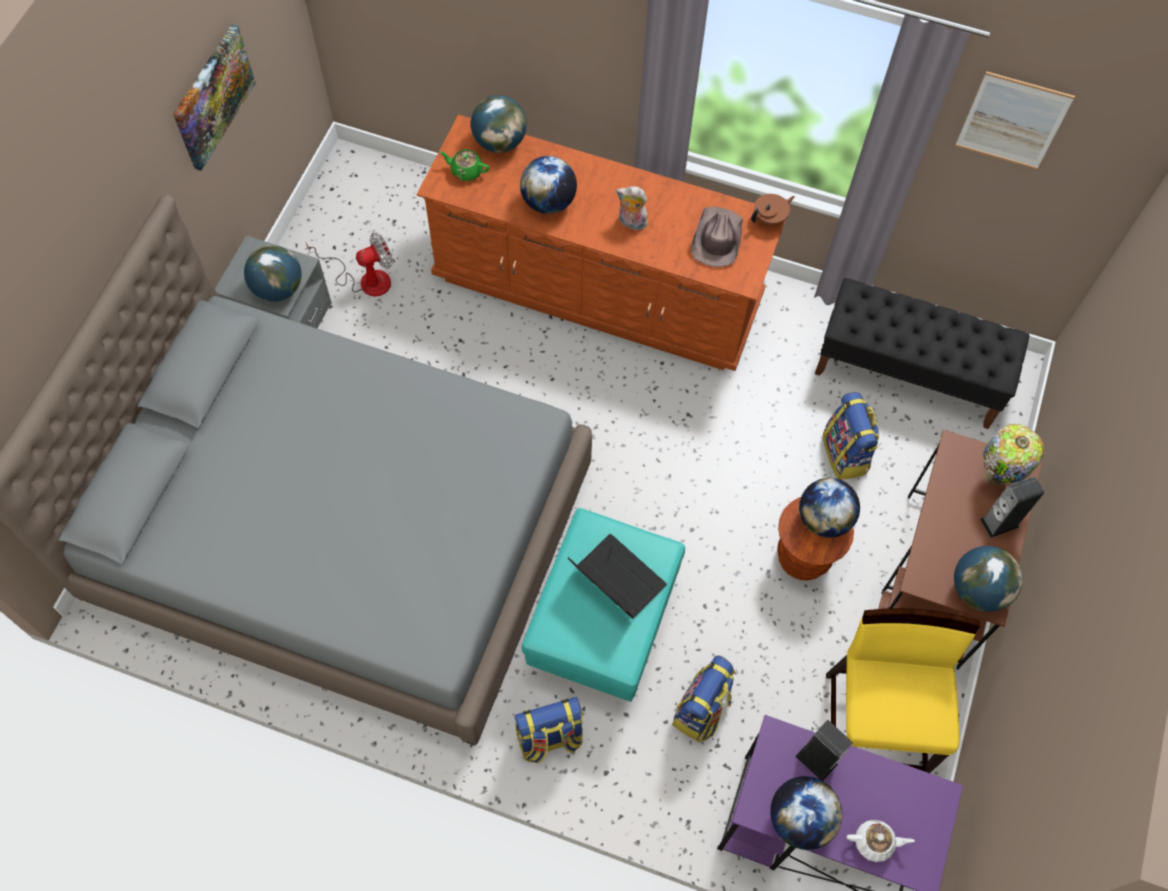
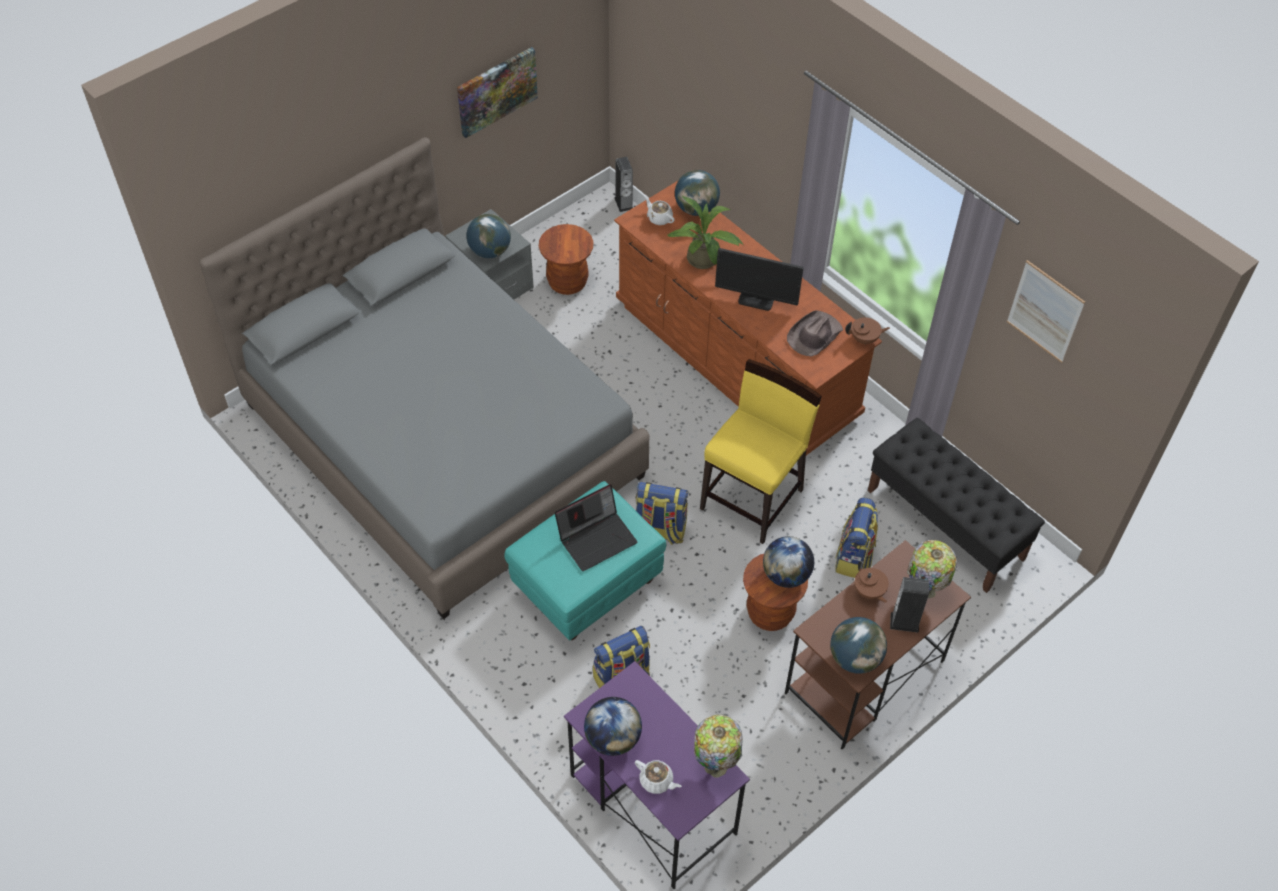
camera: 30 degrees right, 10 degrees down
fan [306,233,393,296] -> brown stool [539,224,593,295]
green teapot [440,149,489,181] -> white teapot [644,196,675,225]
backpack [514,697,583,764] -> backpack moved to [636,482,689,545]
globe [520,156,577,214] -> potted plant [667,195,743,269]
laptop [568,534,667,619] -> laptop turned 75 degrees clockwise [555,484,638,571]
plush toy [616,186,648,230] -> monitor [715,248,804,311]
speaker [796,720,853,781] -> speaker moved to [615,157,633,212]
yellow chair [826,608,980,773] -> yellow chair moved to [700,359,822,544]
none -> table lamp [694,715,743,778]
none -> brown teapot [855,561,889,603]

